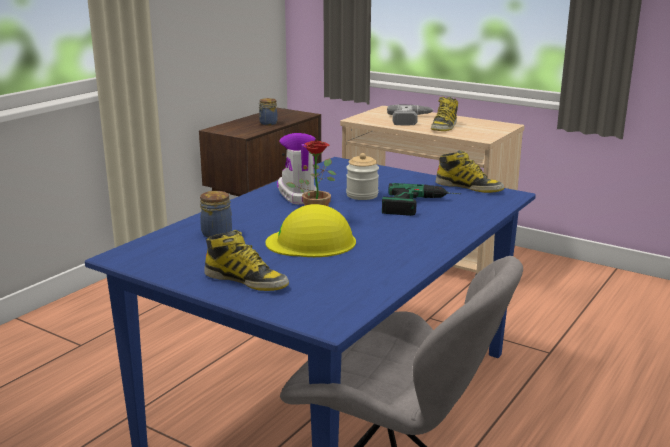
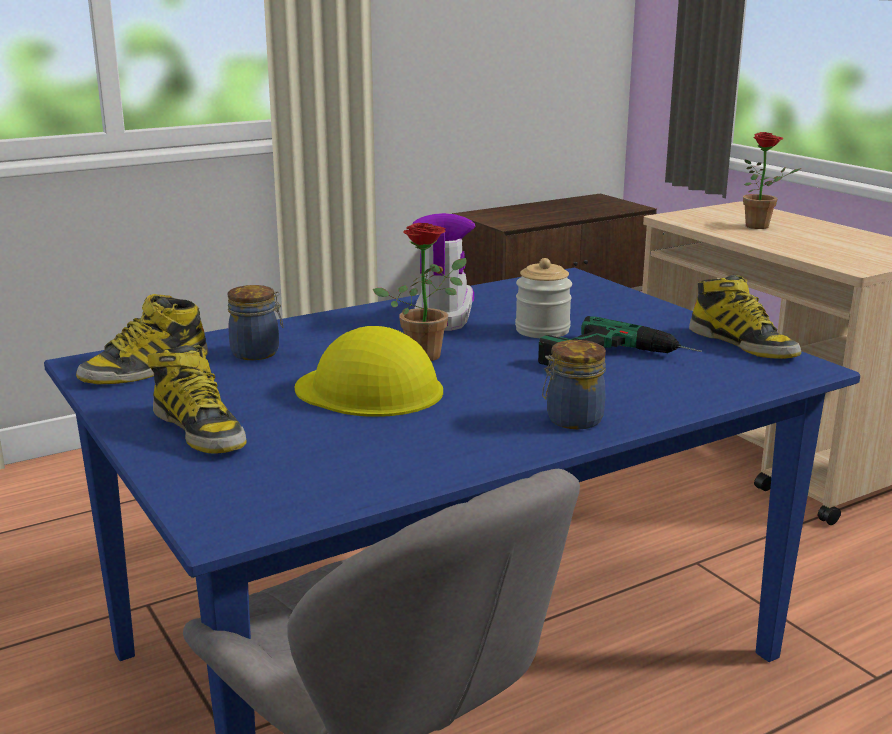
camera: 25 degrees right, 0 degrees up
jar [259,98,278,125] -> jar moved to [542,340,606,429]
power drill [387,105,434,125] -> potted plant [743,132,802,229]
boot [431,97,458,131] -> boot moved to [76,294,208,384]

